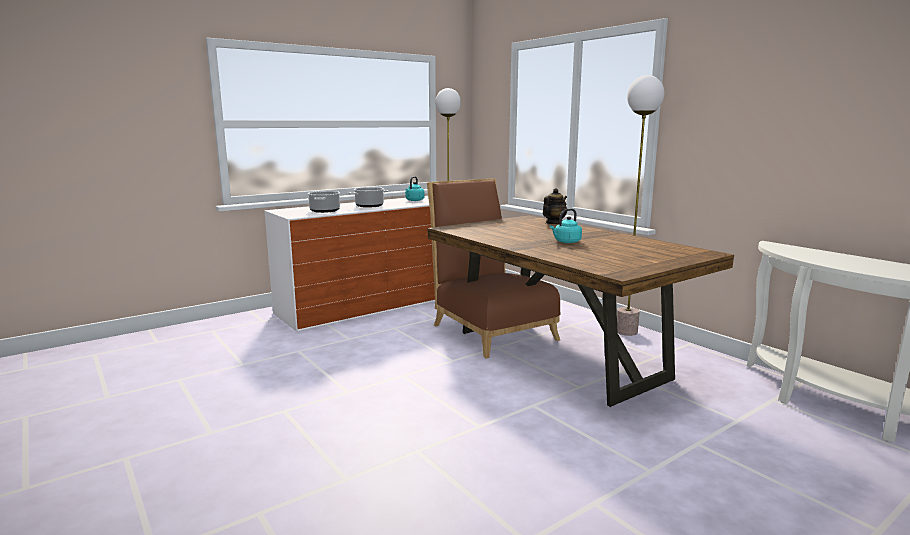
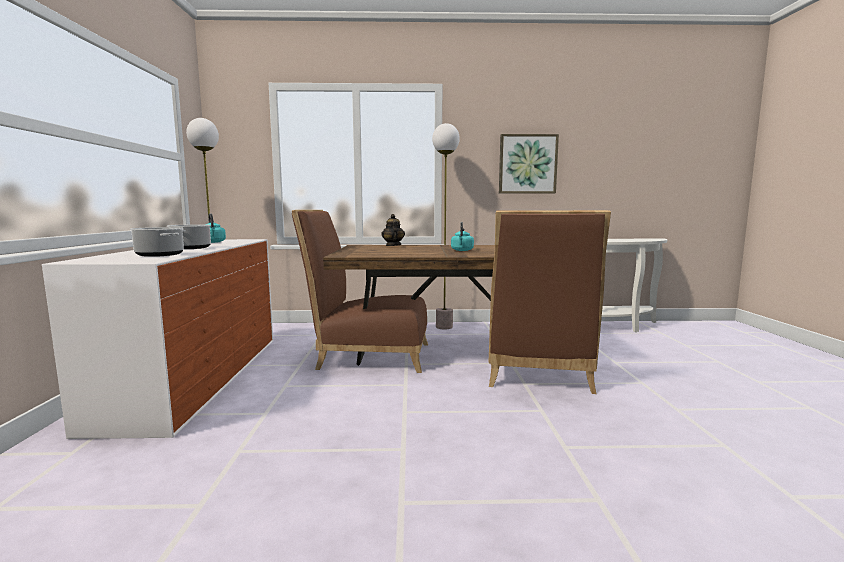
camera: 55 degrees left, 5 degrees down
none -> brown chair [489,210,611,394]
none -> picture [499,134,559,194]

